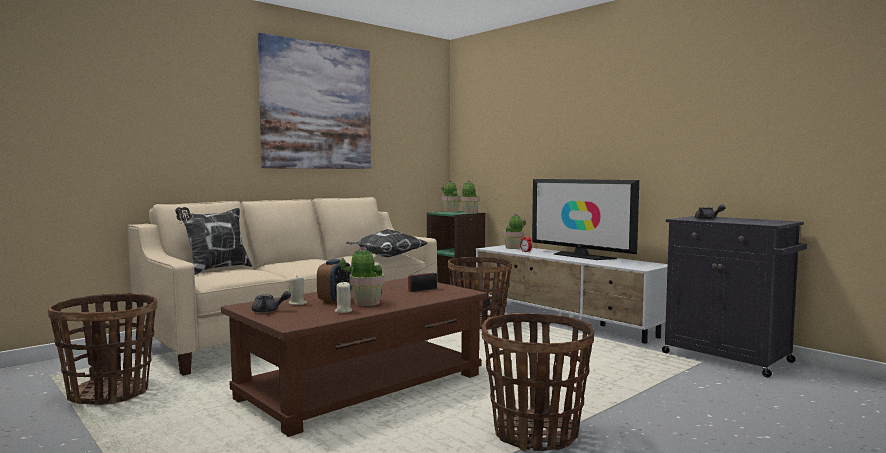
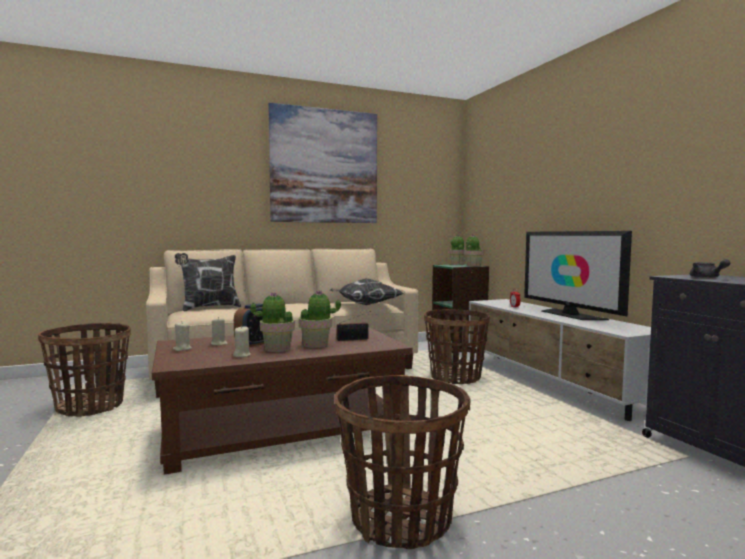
camera: 20 degrees right, 0 degrees up
grey teapot [252,291,291,313] -> beige candle [173,322,192,351]
potted plant [503,214,526,249] -> potted plant moved to [299,290,341,348]

